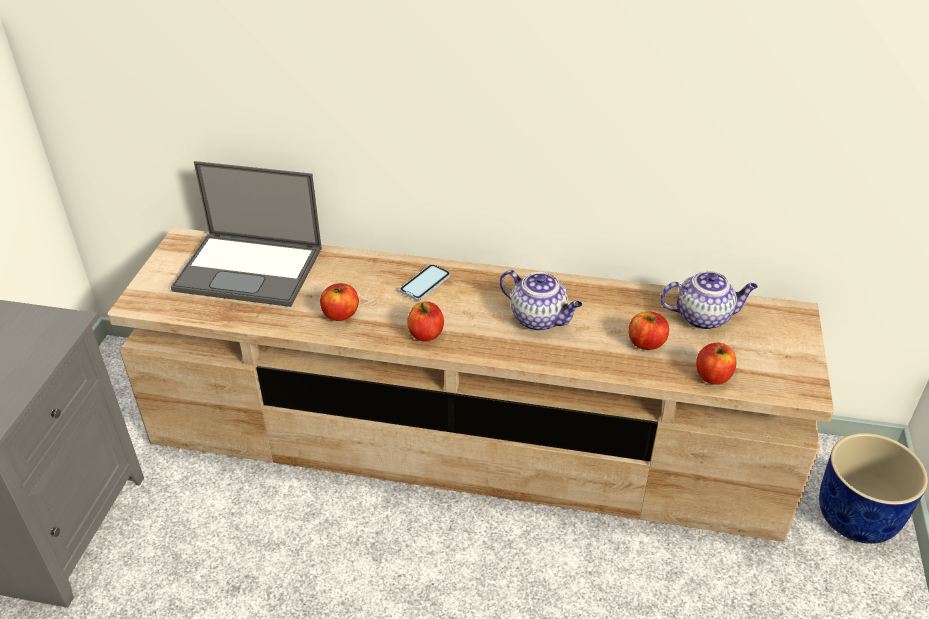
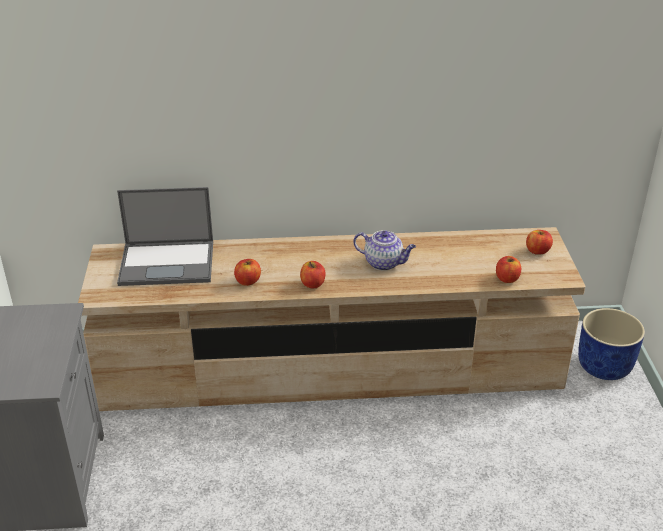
camera: 15 degrees left, 5 degrees down
phone [400,264,450,300] -> none
apple [628,312,669,350] -> apple moved to [526,230,553,255]
teapot [660,271,758,330] -> none

